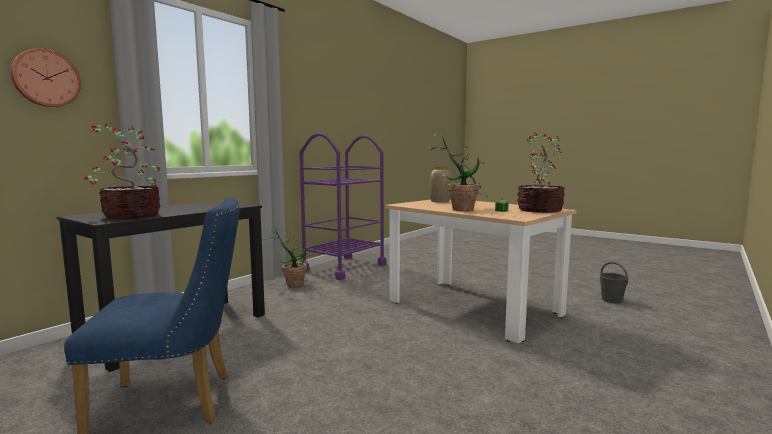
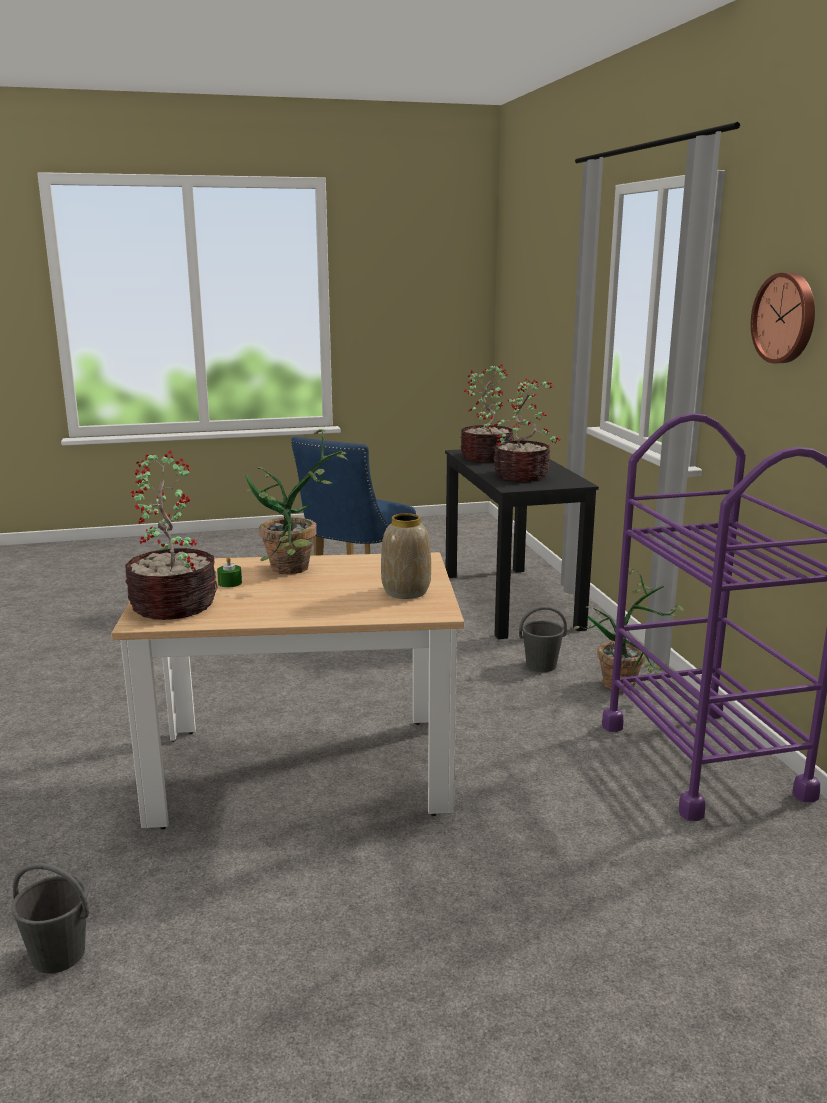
camera: 130 degrees right, 10 degrees up
wall clock [10,48,81,107] -> wall clock moved to [751,273,815,363]
none -> potted plant [493,378,561,482]
none -> grey bucket [519,606,567,672]

